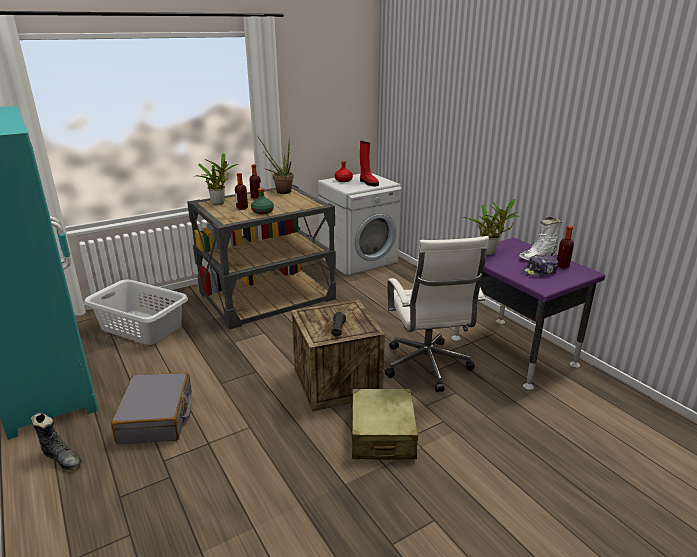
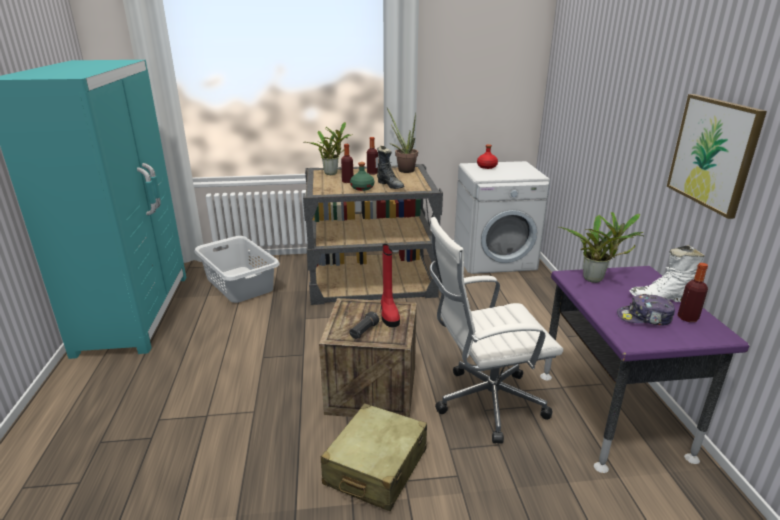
camera: 25 degrees right, 0 degrees up
black boot [31,413,82,470] -> black boot moved to [377,146,405,189]
grey suitcase [111,372,192,444] -> none
red boot [360,141,379,186] -> red boot moved to [381,244,400,327]
white office chair [385,236,489,392] -> white office chair turned 60 degrees clockwise [429,217,563,444]
none -> picture [667,94,767,219]

